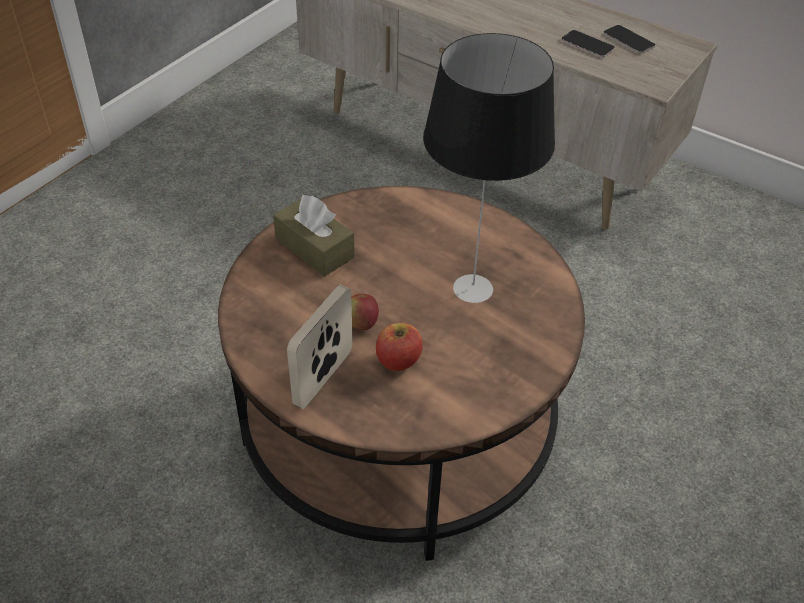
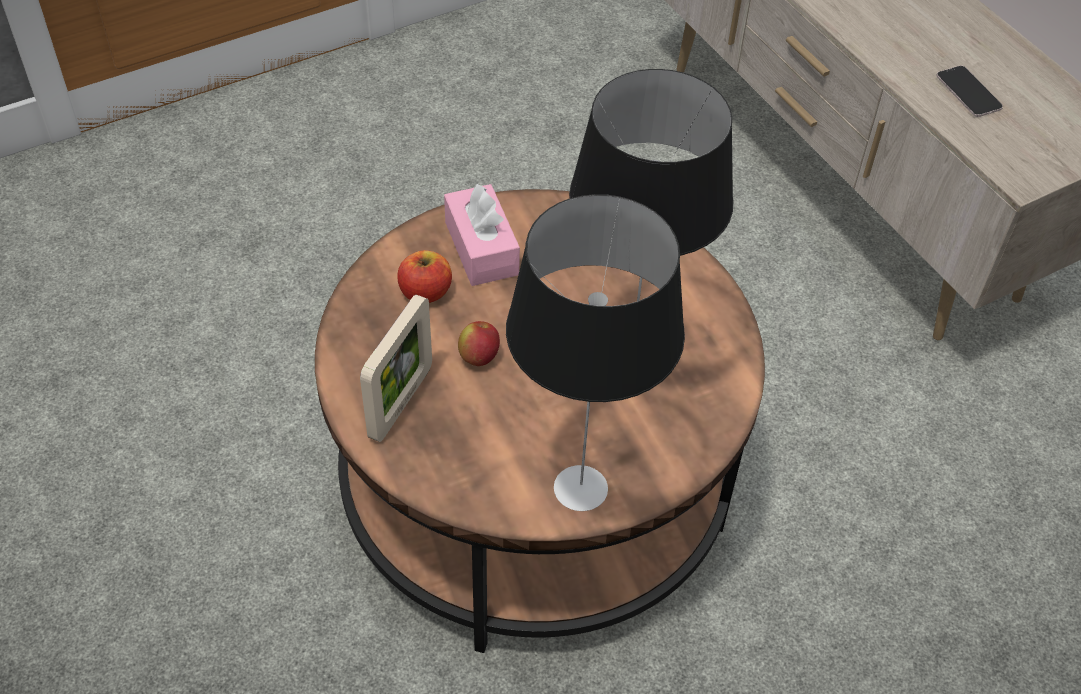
camera: 25 degrees right, 5 degrees up
brown tissue box [273,195,355,277] -> pink tissue box [444,184,520,286]
picture frame [287,285,353,409] -> picture frame turned 150 degrees clockwise [360,295,432,442]
apple [376,323,423,371] -> apple moved to [398,250,452,303]
phone [603,25,656,54] -> none
none -> table lamp [506,194,685,511]

